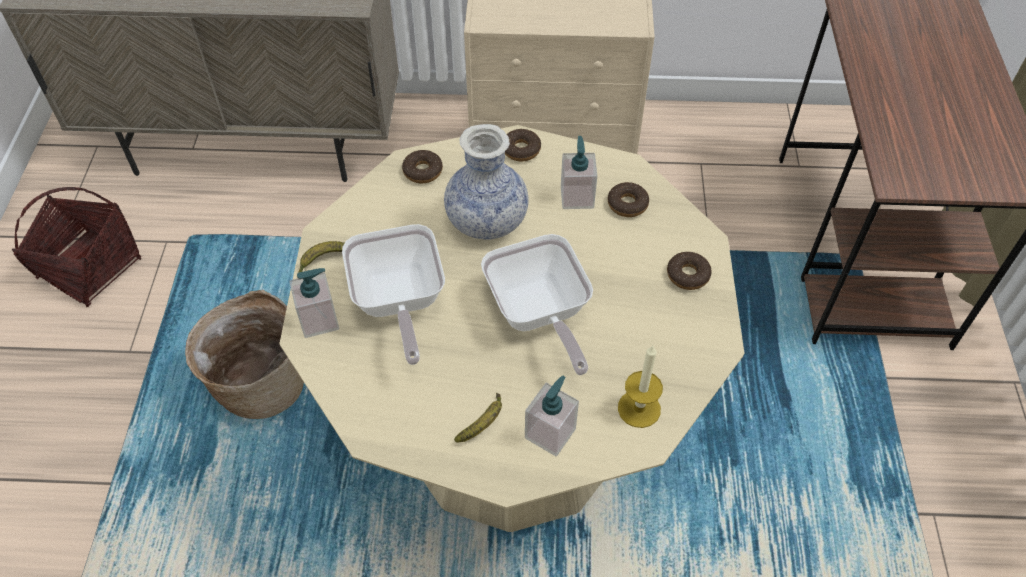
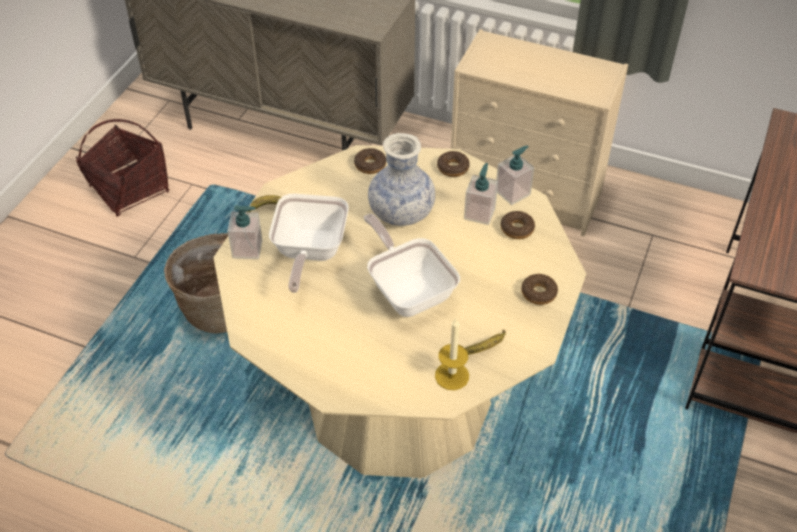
camera: 20 degrees right, 5 degrees down
banana [454,393,502,443] -> banana moved to [465,329,506,355]
frying pan [481,234,593,375] -> frying pan turned 150 degrees clockwise [364,214,460,317]
soap dispenser [525,375,579,456] -> soap dispenser moved to [496,146,534,205]

